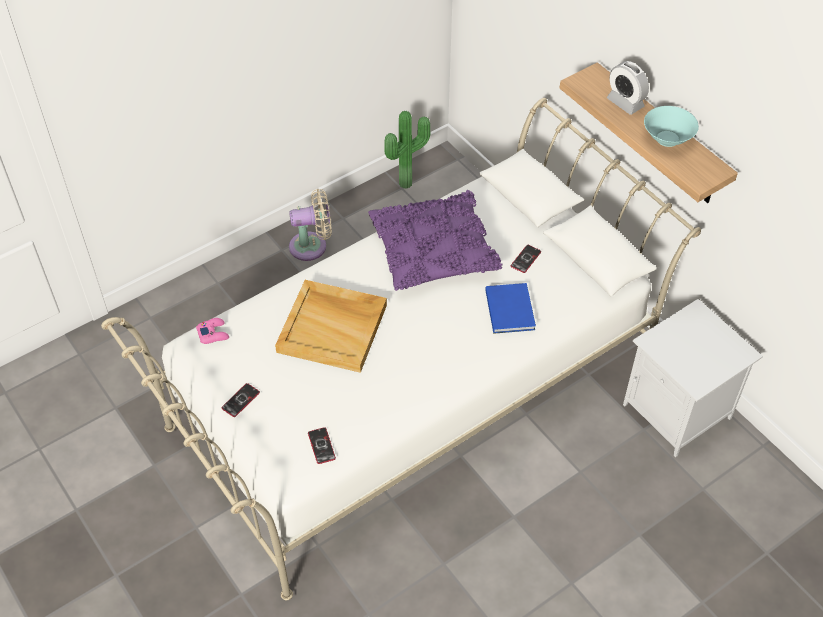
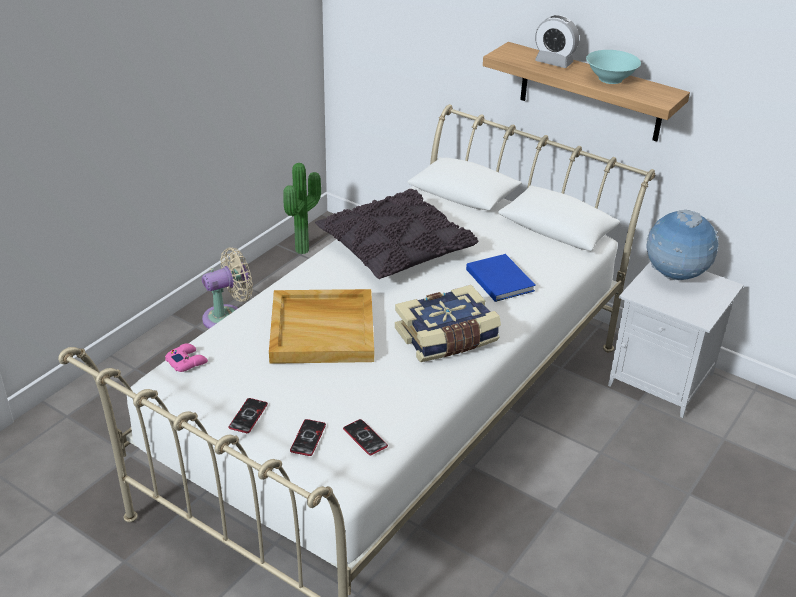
camera: 20 degrees left, 15 degrees down
purple pillow [368,190,503,291] -> black pillow [315,189,479,279]
phone [511,245,541,273] -> phone moved to [290,419,326,456]
none -> book [395,285,501,362]
none -> globe [646,209,719,280]

